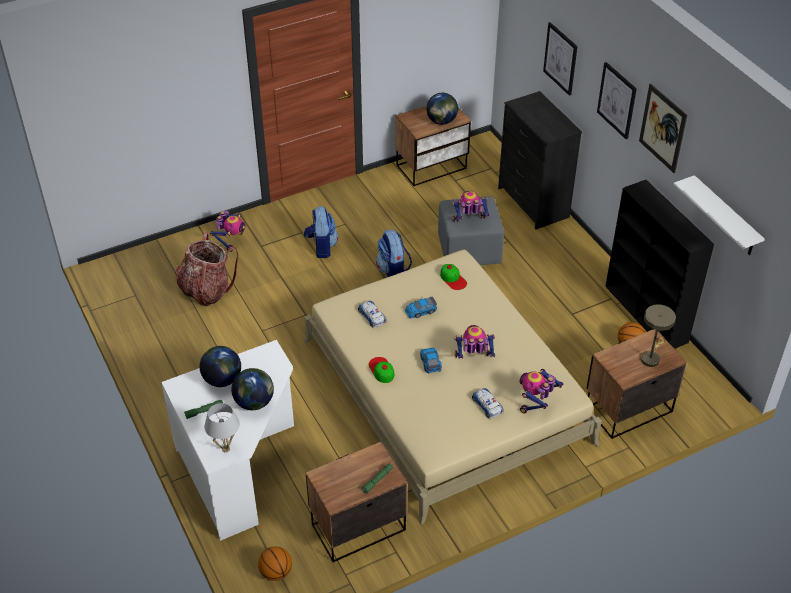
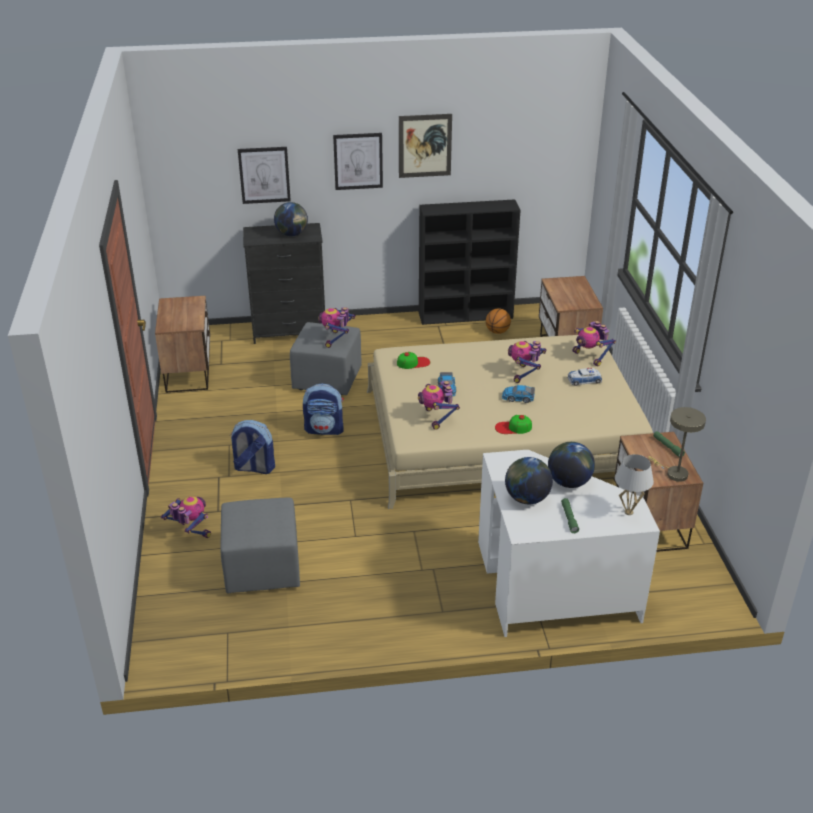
camera: 70 degrees left, 10 degrees down
backpack [175,232,238,306] -> grey ottoman [220,497,300,593]
basketball [258,546,292,581] -> none
toy car [358,301,387,328] -> toy robot [418,381,460,430]
globe [426,93,458,125] -> globe moved to [274,202,308,236]
beige table lamp [641,304,676,367] -> beige table lamp moved to [649,407,706,482]
white shelf [673,175,765,255] -> none

